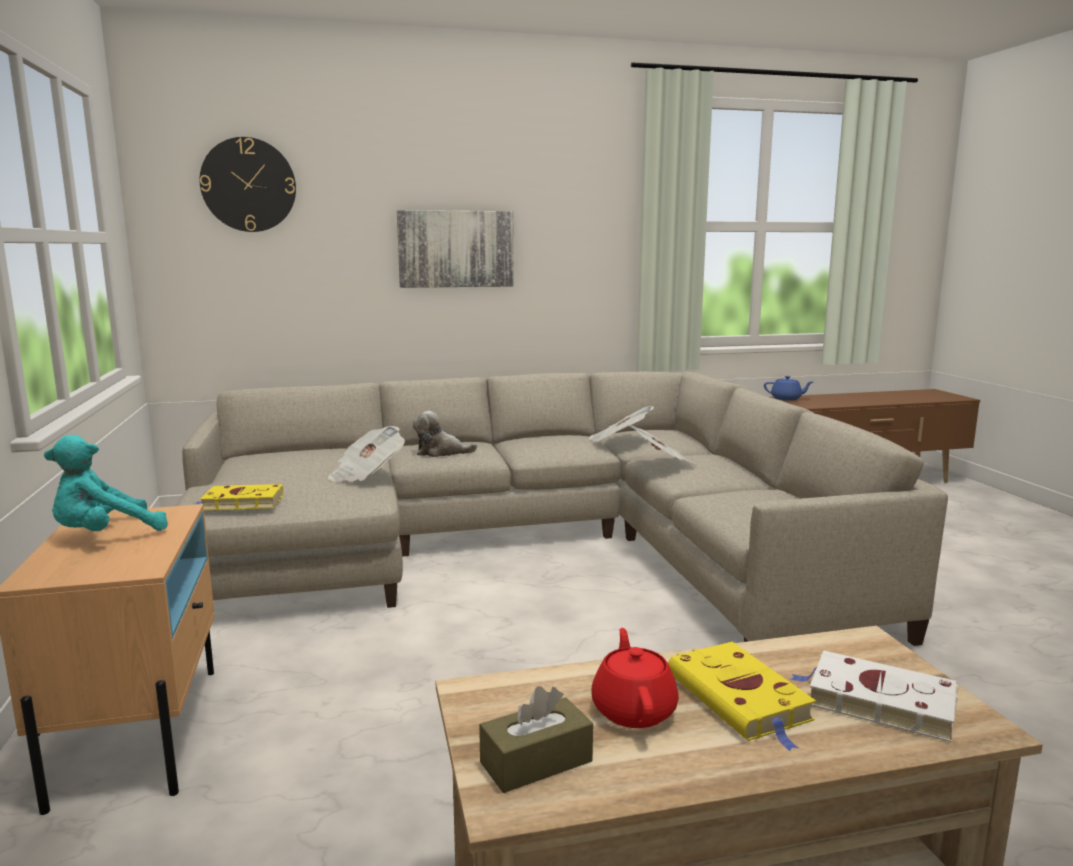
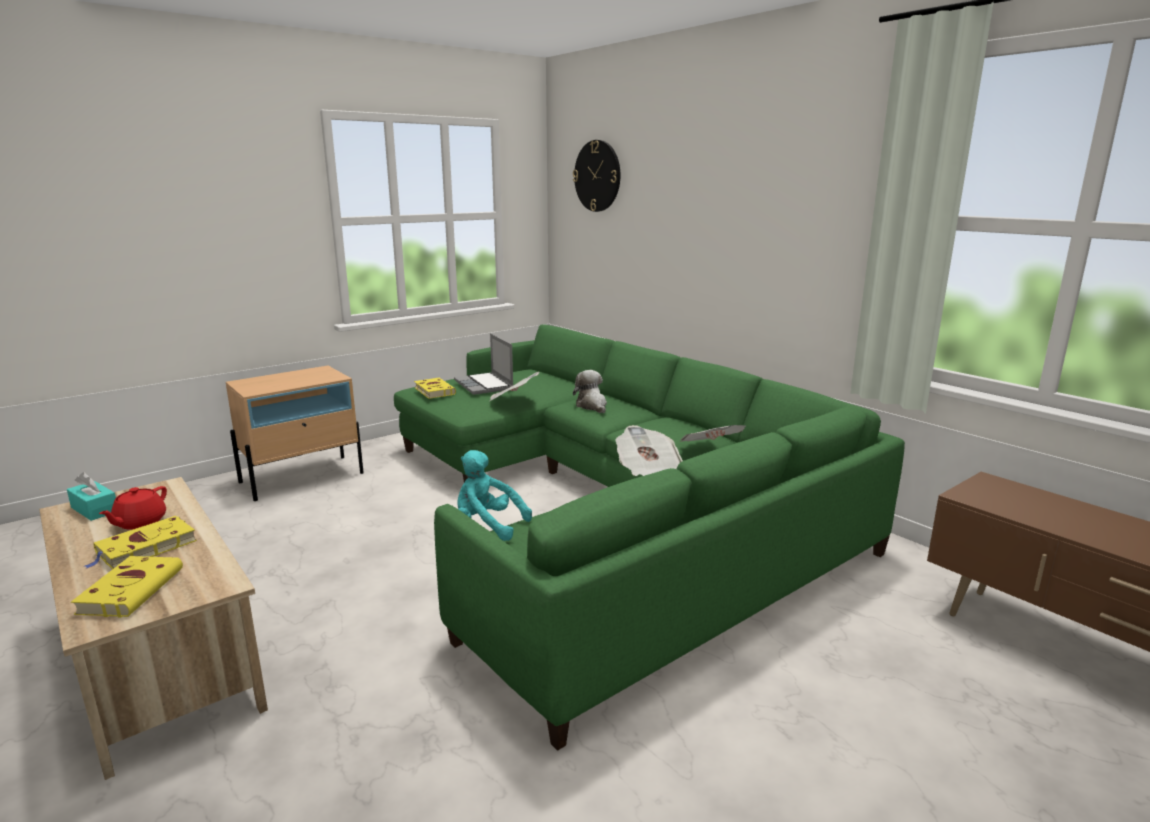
camera: 65 degrees right, 5 degrees up
turquoise plush toy [44,435,168,531] -> turquoise plush toy moved to [457,450,532,541]
beige sofa [176,372,948,646] -> green sofa [394,324,905,751]
picture [397,210,514,288] -> none
brown tissue box [479,686,593,793] -> turquoise tissue box [67,472,116,521]
red teapot [592,628,679,728] -> red teapot turned 135 degrees clockwise [99,486,167,530]
blue teapot [764,376,813,401] -> none
white book [791,650,959,742] -> yellow book [71,556,183,618]
none -> laptop [454,333,513,395]

